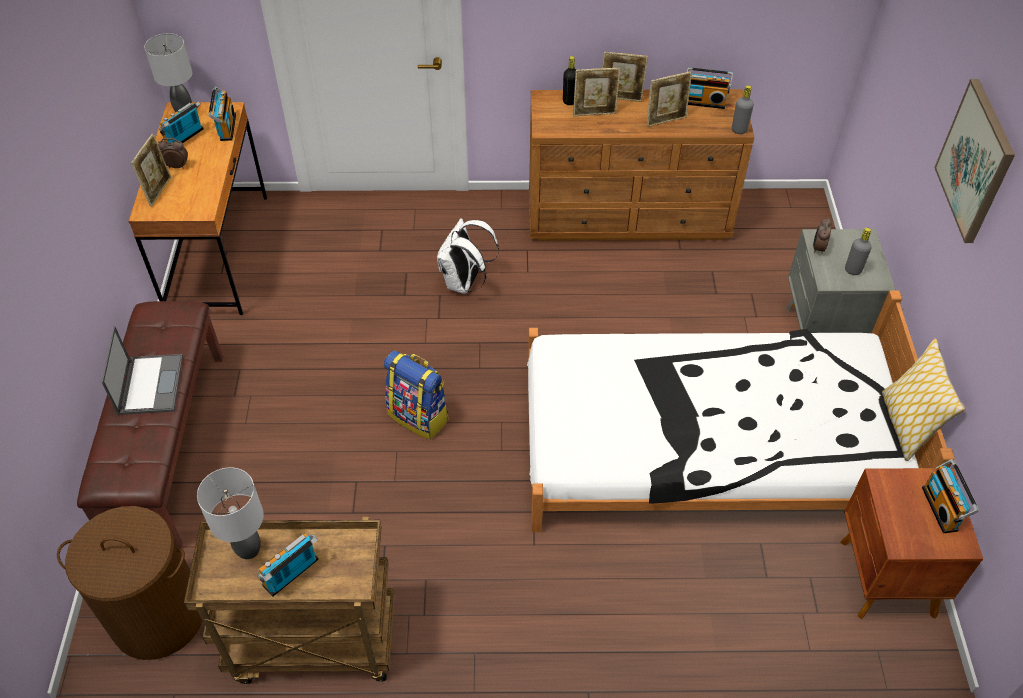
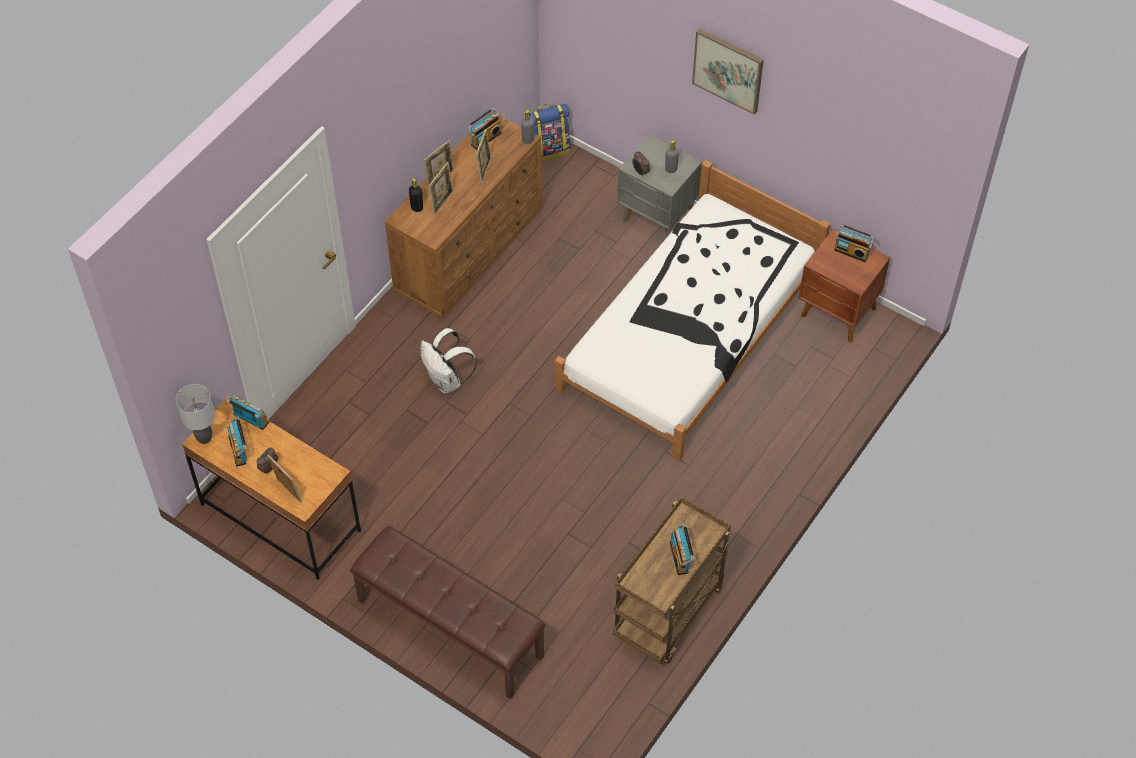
camera: 55 degrees left, 5 degrees up
brown laundry basket [57,506,203,660] -> none
laptop [102,326,183,415] -> none
grey table lamp [197,467,264,559] -> none
backpack [384,350,448,440] -> backpack moved to [530,103,570,162]
pillow [882,338,965,461] -> none

